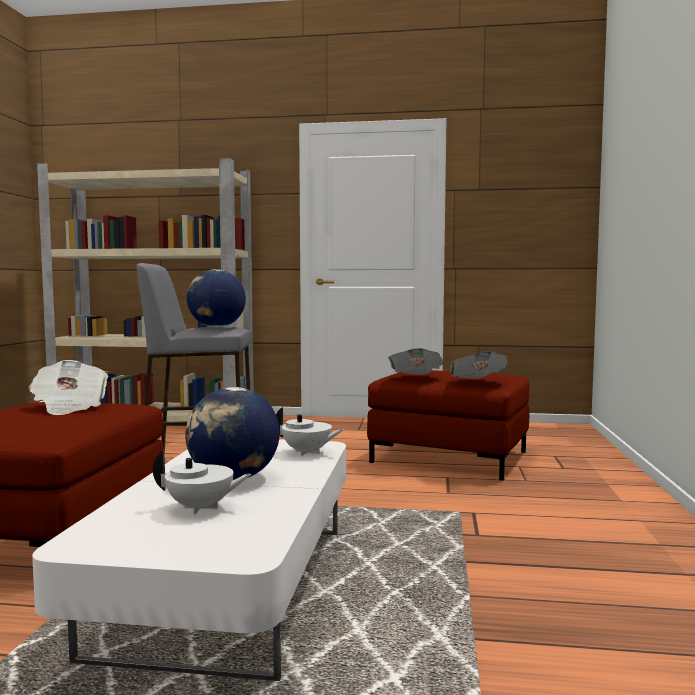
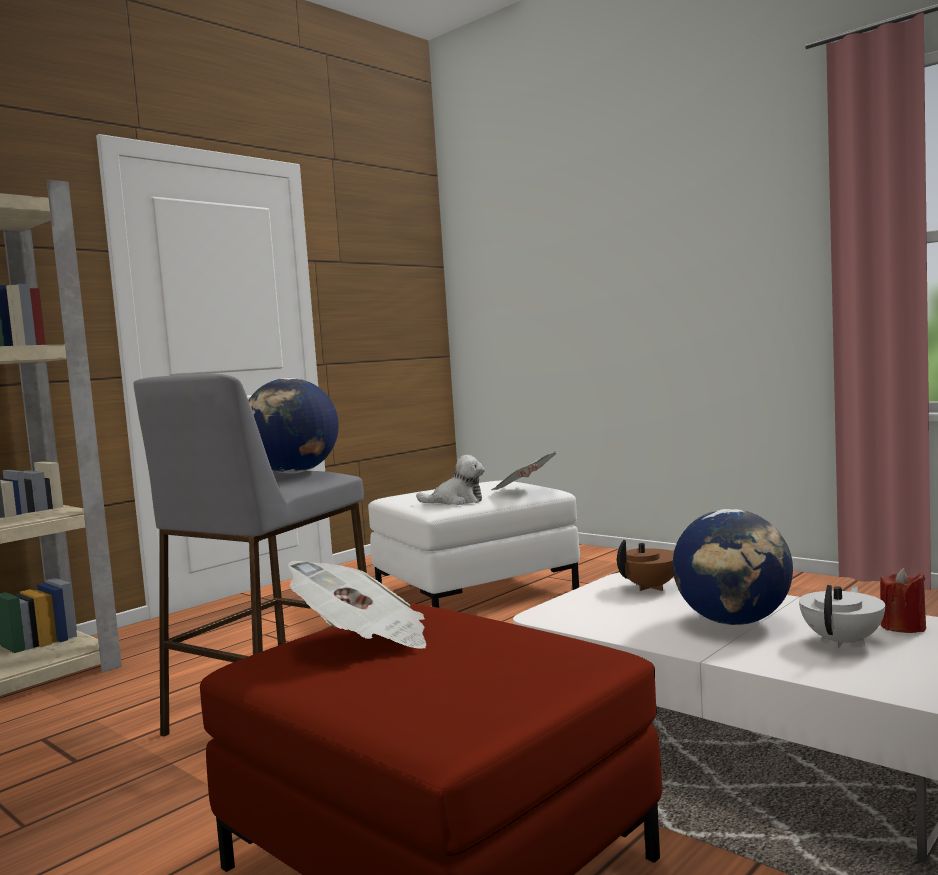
camera: 55 degrees left, 0 degrees up
white teapot [276,407,344,456] -> brown teapot [617,540,675,591]
red ottoman [367,370,530,481] -> white ottoman [368,481,580,608]
newspaper [388,348,445,375] -> plush toy [416,455,485,505]
none -> red candle [880,568,926,633]

